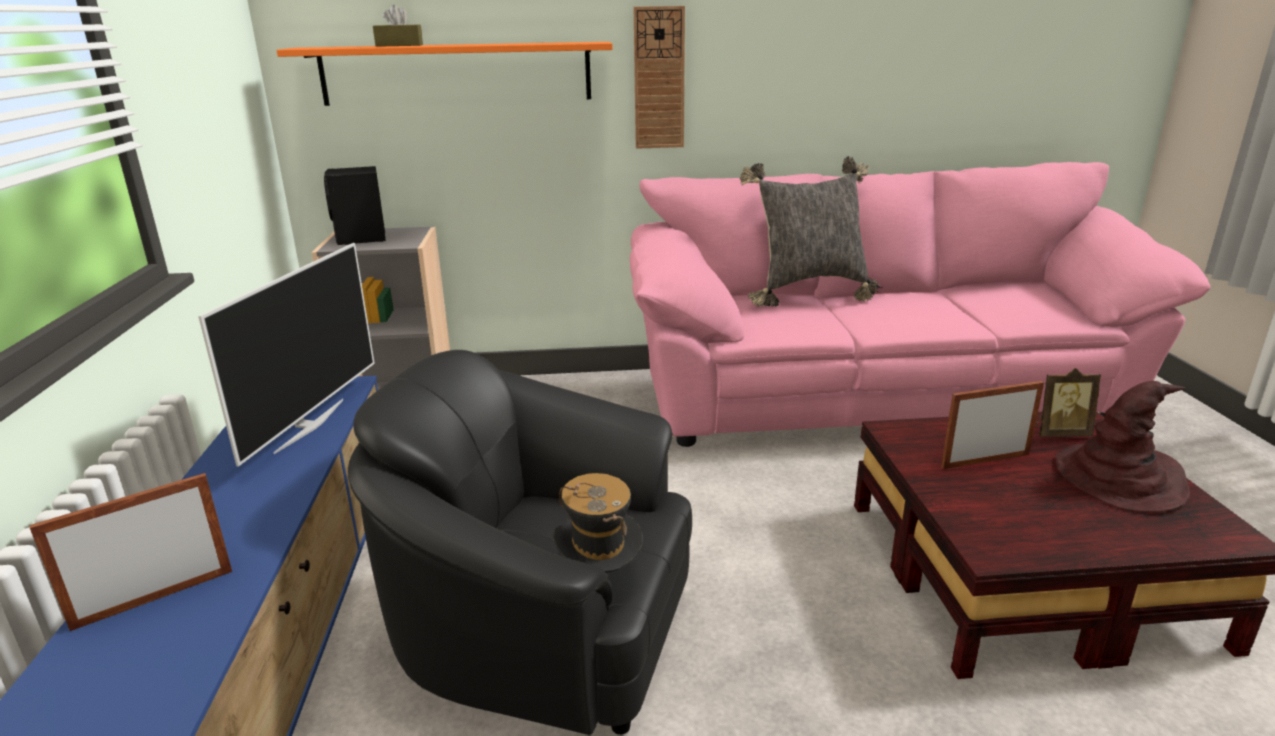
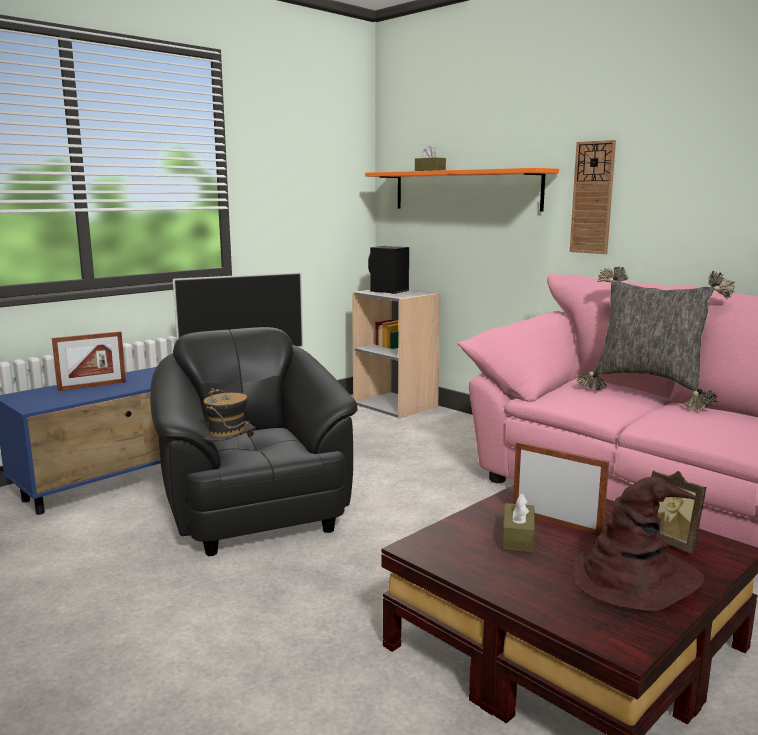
camera: 50 degrees right, 10 degrees down
picture frame [30,473,232,631] -> picture frame turned 135 degrees clockwise [52,331,126,391]
none -> brown tissue box [502,493,535,553]

